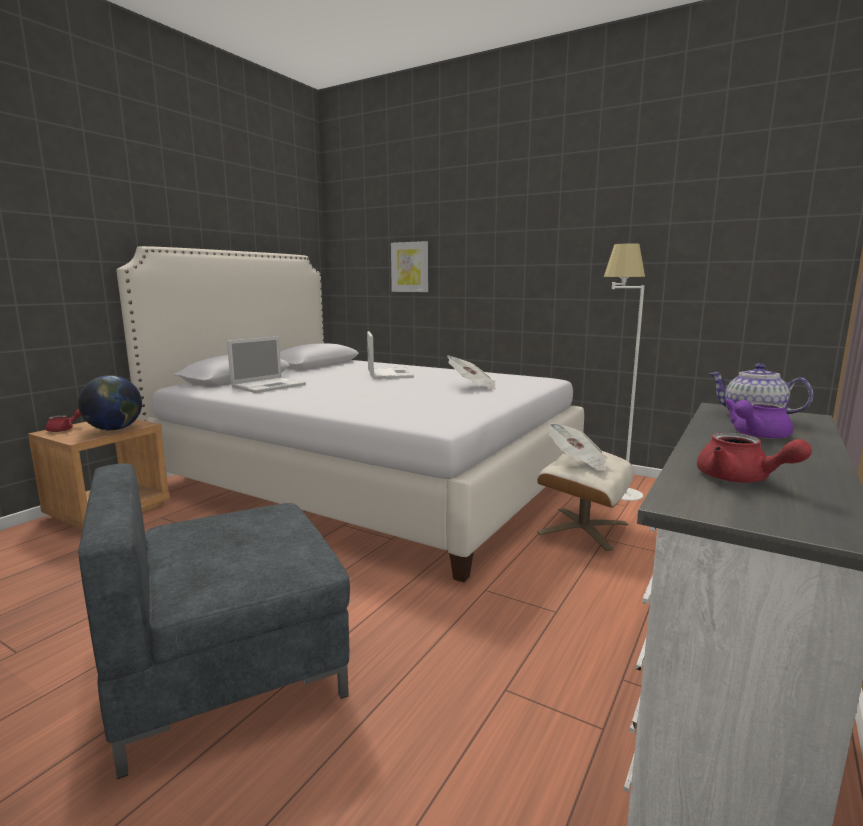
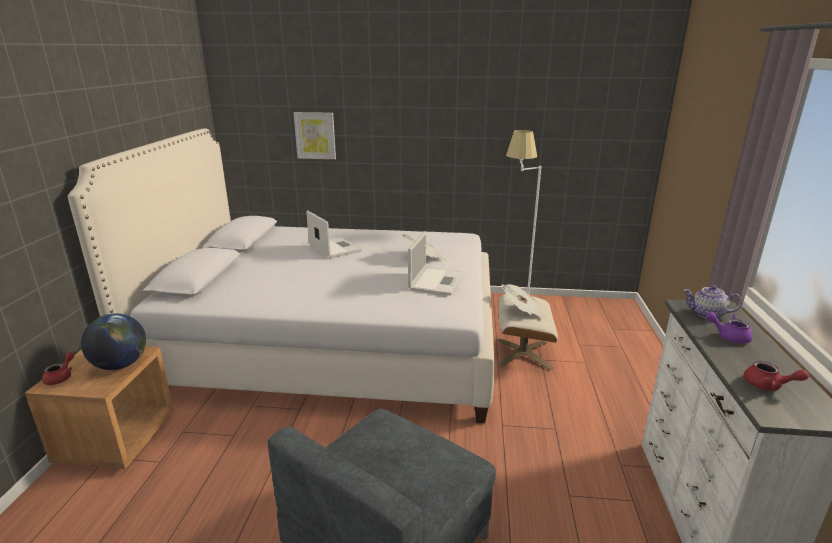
camera: 25 degrees left, 10 degrees up
laptop [227,336,306,393] -> laptop moved to [408,231,463,296]
purple teapot [724,399,793,439] -> purple teapot turned 90 degrees clockwise [706,312,753,344]

